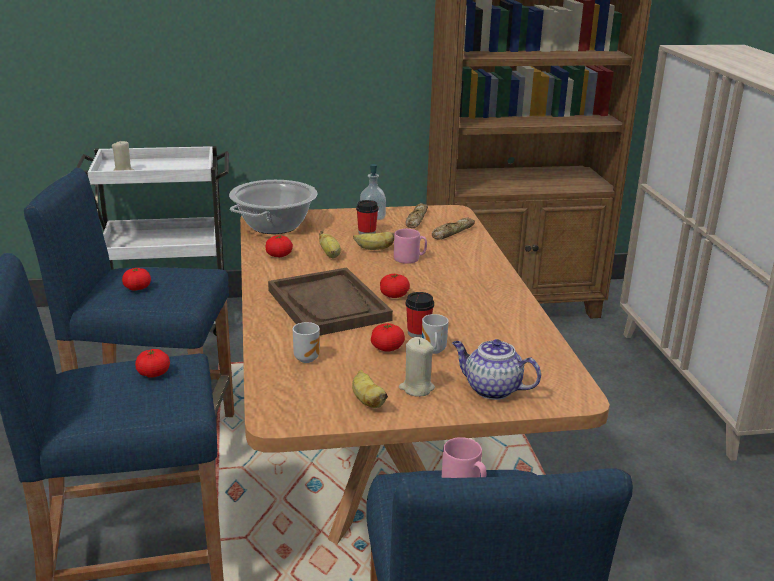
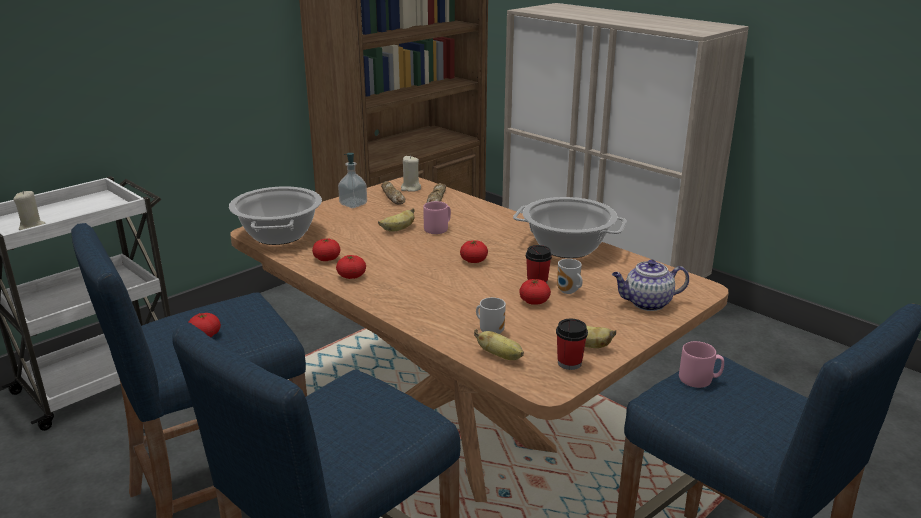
camera: 35 degrees left, 0 degrees up
tomato [135,349,170,377] -> tomato moved to [336,255,366,279]
brown tray [268,268,393,335] -> none
banana [319,231,341,258] -> banana moved to [474,329,524,360]
cup [356,200,379,234] -> cup moved to [556,319,588,370]
beige candle [399,337,435,397] -> beige candle moved to [401,155,421,192]
none -> cooking pot [513,197,627,258]

